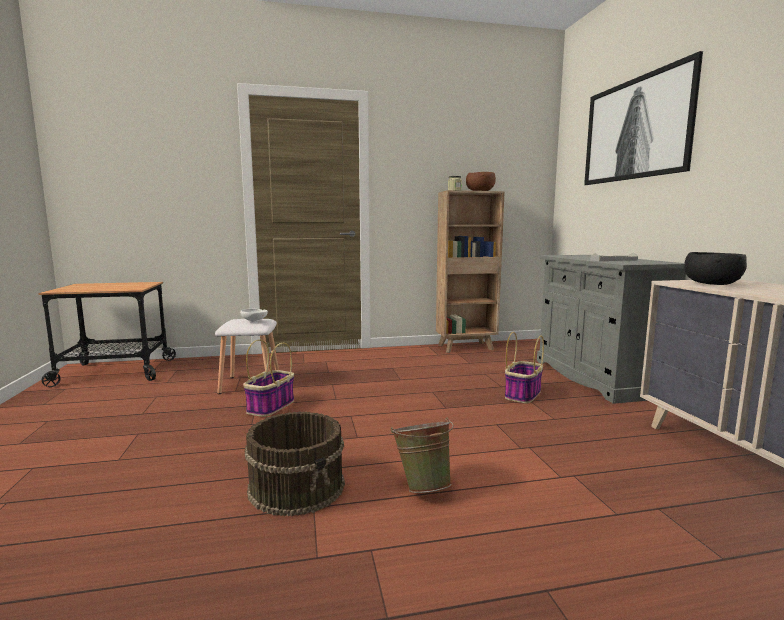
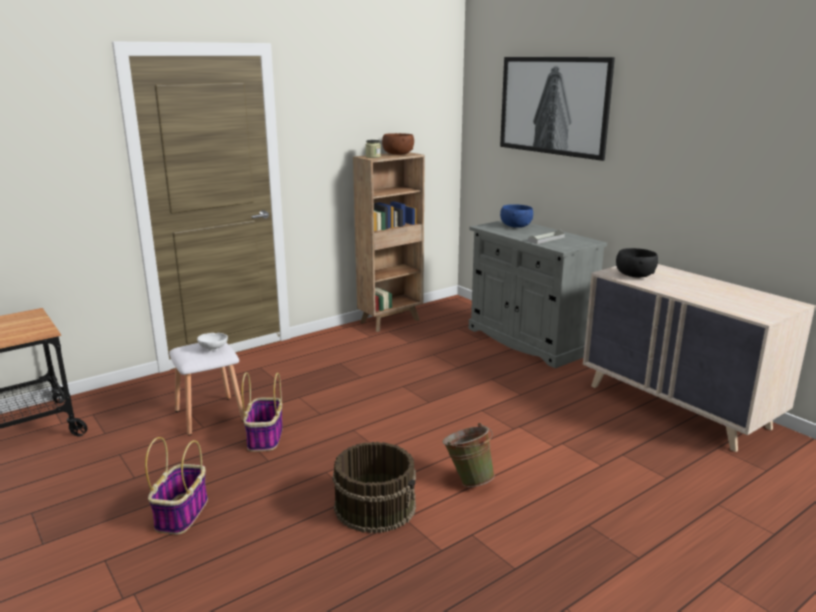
camera: 25 degrees left, 10 degrees up
basket [505,332,544,404] -> basket moved to [145,437,208,534]
none -> blue bowl [500,204,533,228]

